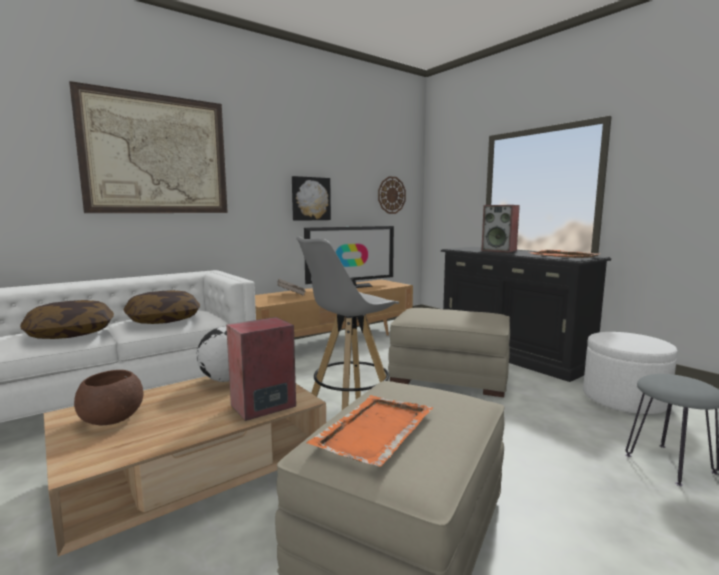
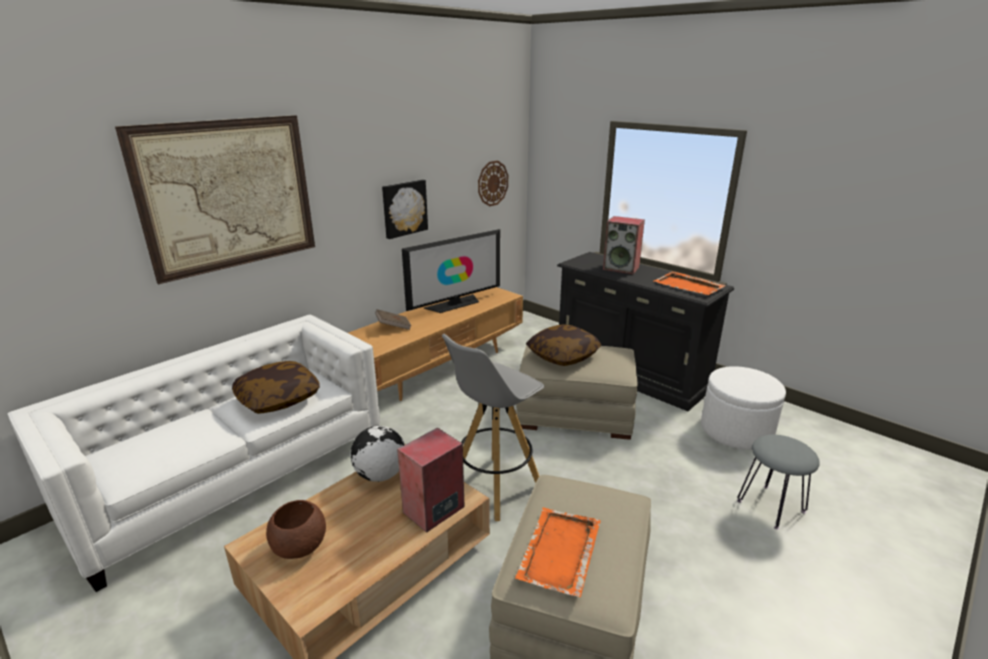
camera: 10 degrees left, 15 degrees up
pillow [20,300,114,339] -> pillow moved to [526,324,601,366]

